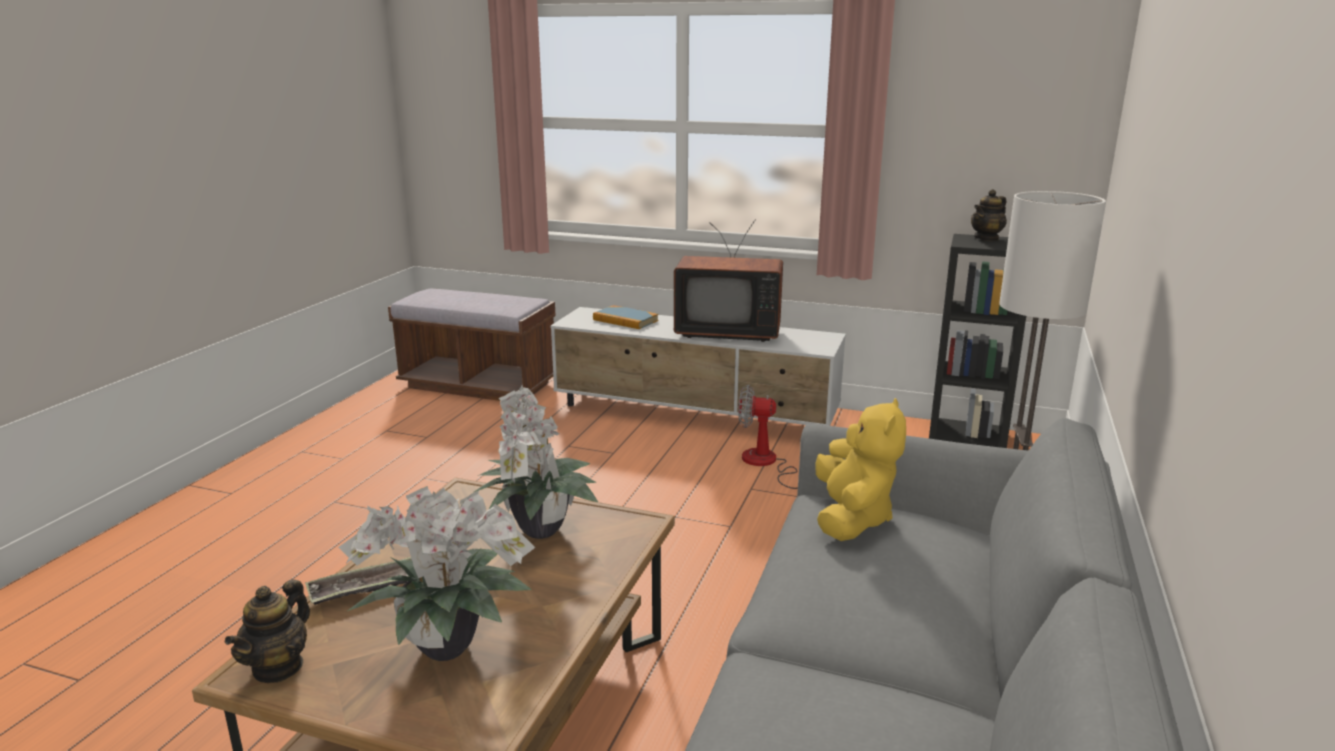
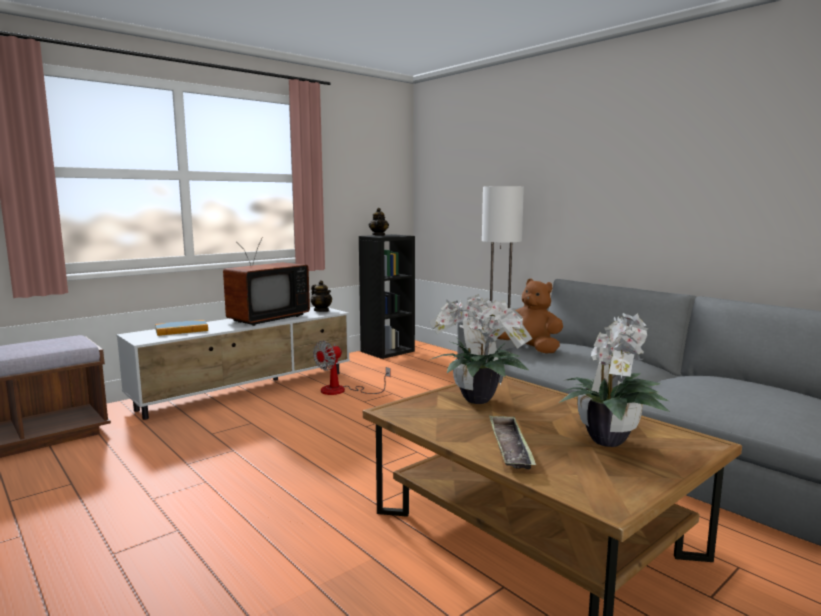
camera: 60 degrees left, 10 degrees down
teapot [225,579,310,683] -> teapot moved to [311,280,332,312]
yellow plush toy [815,398,906,541] -> brown plush toy [498,279,563,354]

